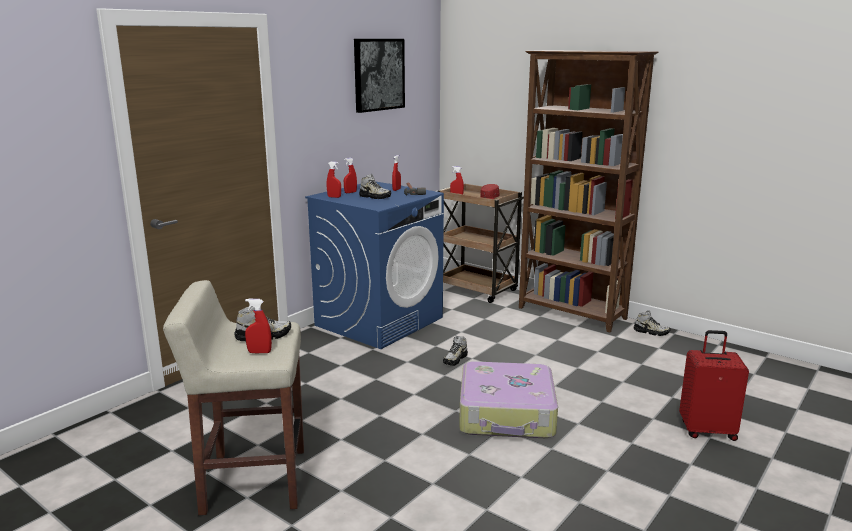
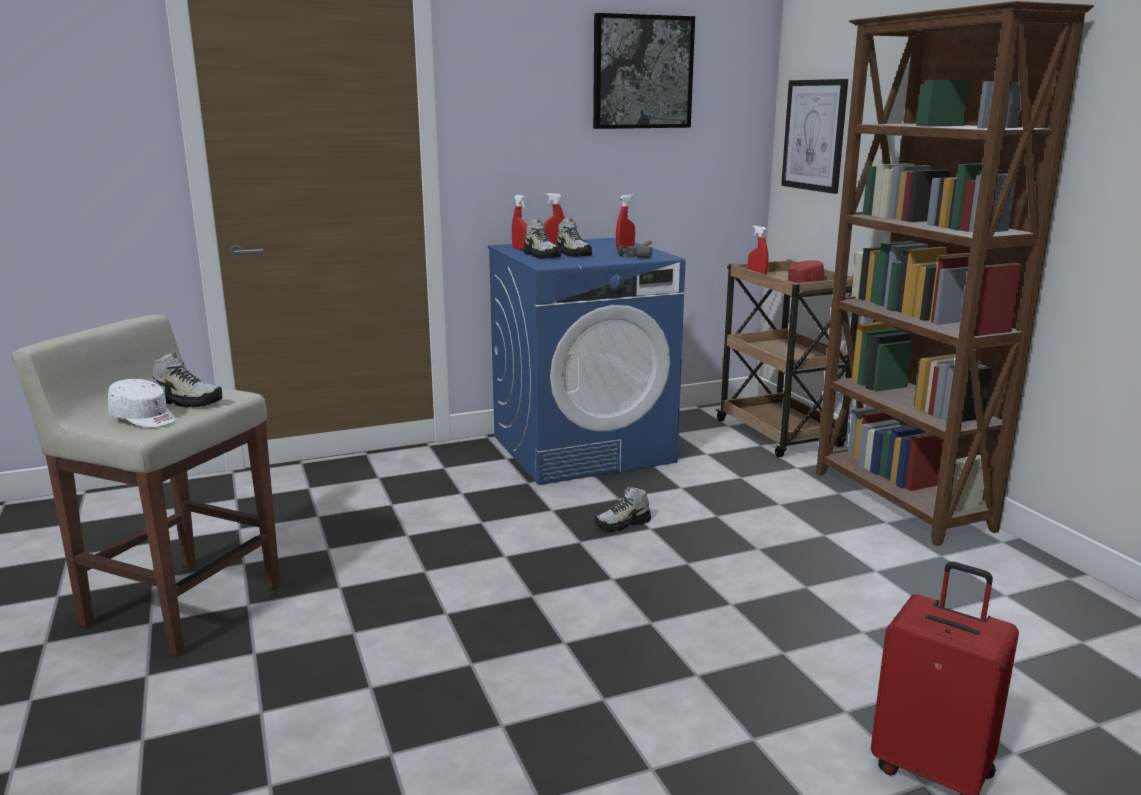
camera: 30 degrees right, 0 degrees up
red spray bottle [245,299,272,353] -> white cap [108,379,176,427]
suitcase [459,361,558,438] -> none
shoe [634,311,670,336] -> shoe moved to [523,219,561,258]
none -> picture [781,79,848,194]

